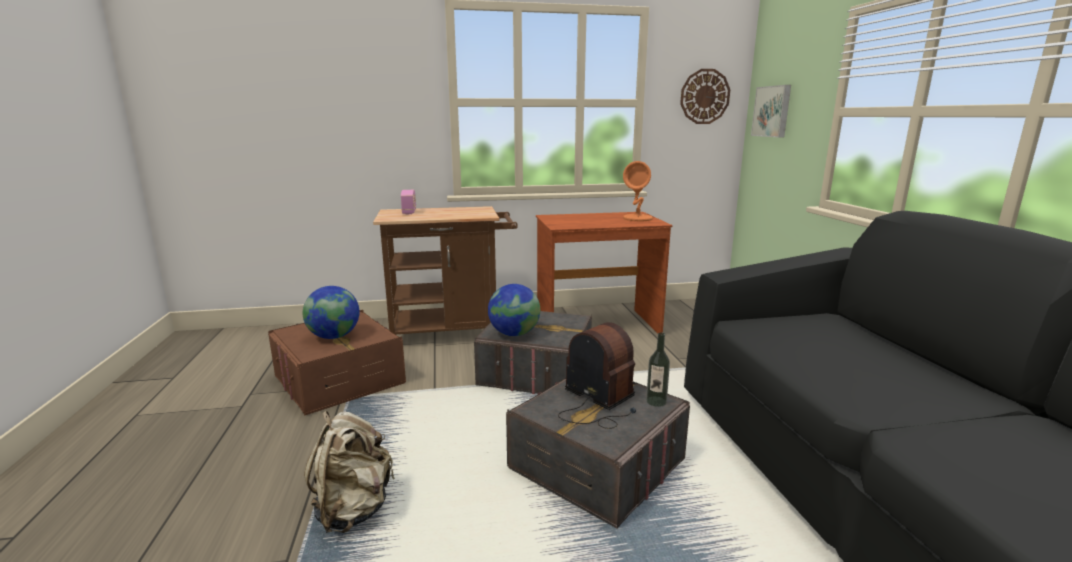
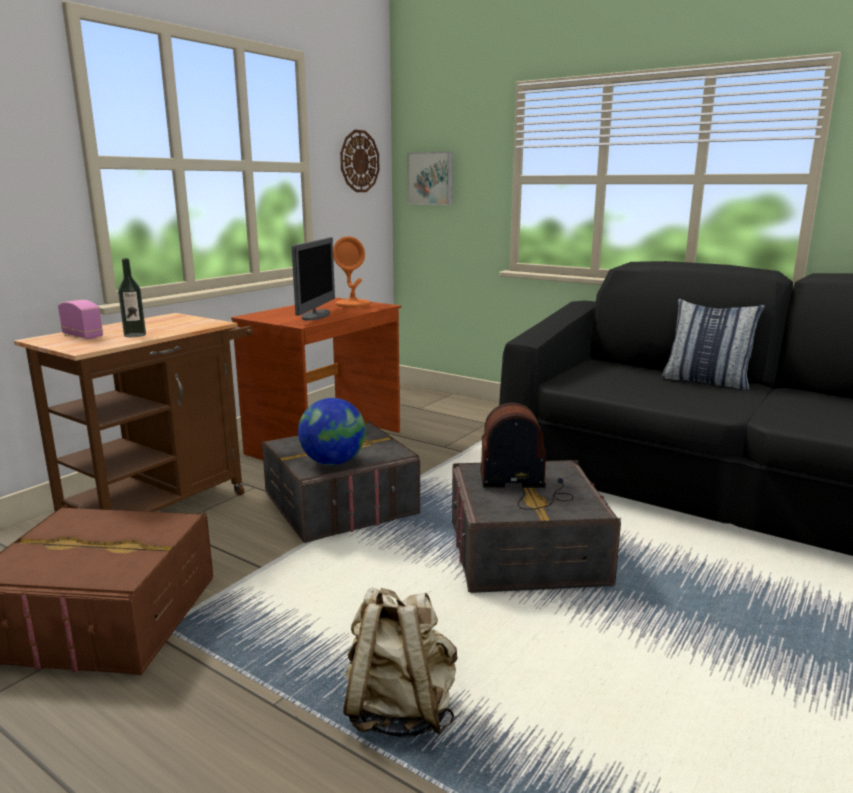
camera: 45 degrees left, 0 degrees up
globe [303,286,359,339] -> none
bottle [646,332,670,407] -> bottle moved to [118,258,146,337]
none -> monitor [292,238,335,321]
none -> pillow [662,299,765,390]

